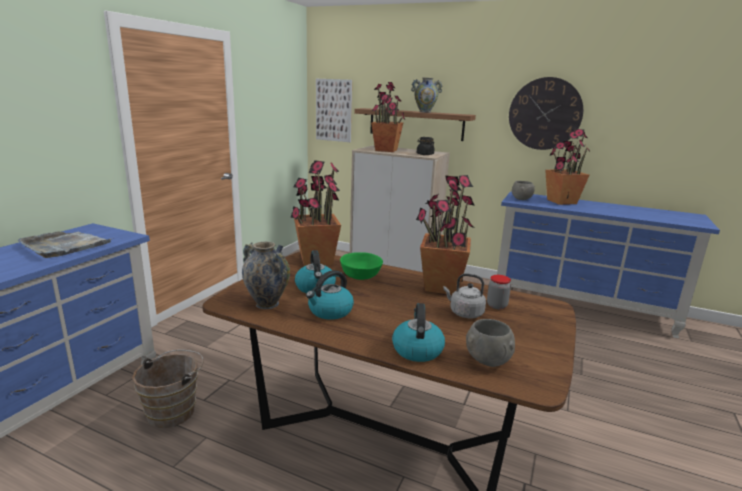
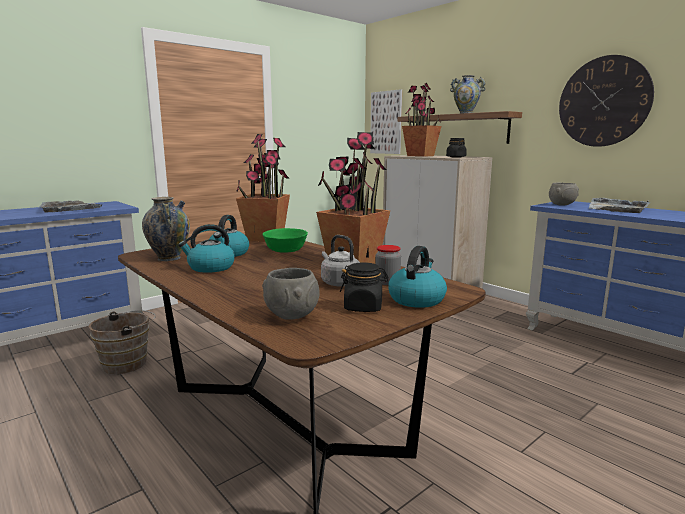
camera: 25 degrees right, 5 degrees down
kettle [392,303,445,362] -> kettle moved to [388,246,447,308]
potted plant [545,129,590,205] -> grey tray [589,198,650,213]
none -> black jar [340,262,389,312]

